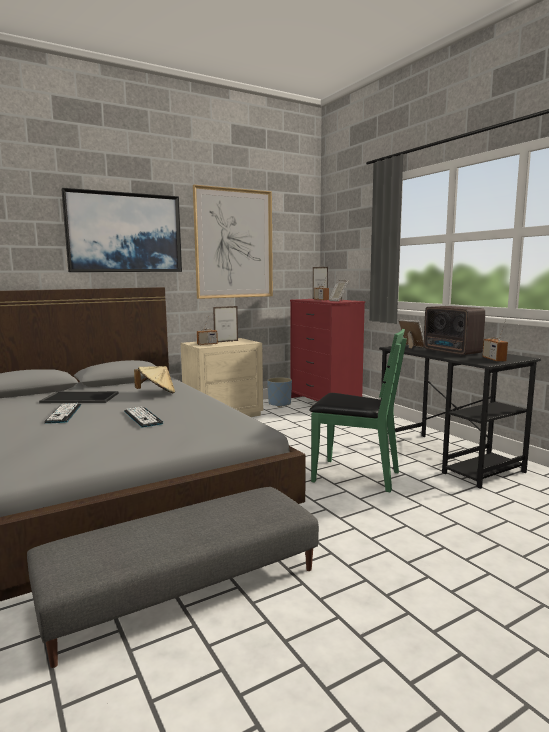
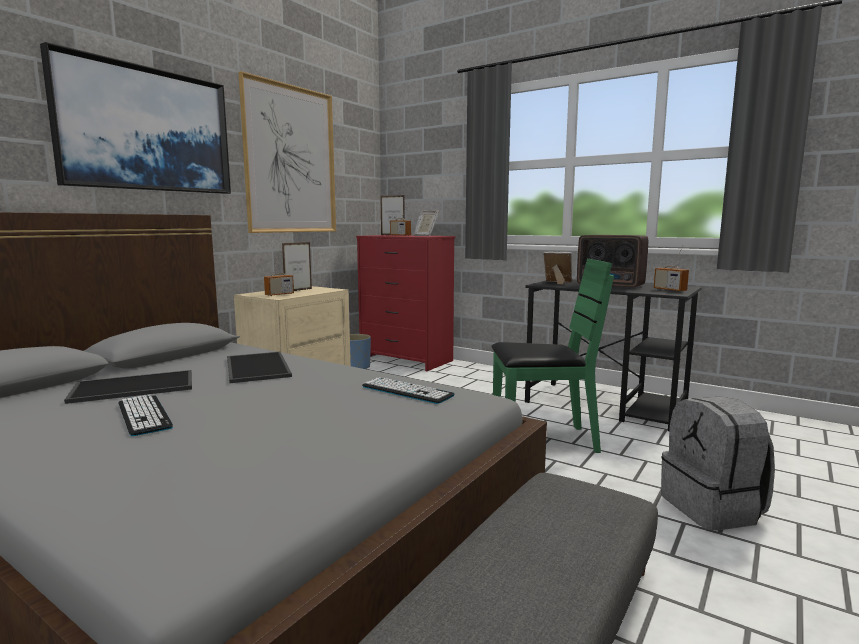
camera: 25 degrees left, 0 degrees up
keyboard [124,406,164,427] -> keyboard moved to [362,377,455,404]
beige hat [134,366,175,393] -> tray [227,352,292,383]
none -> grey backpack [661,396,775,531]

